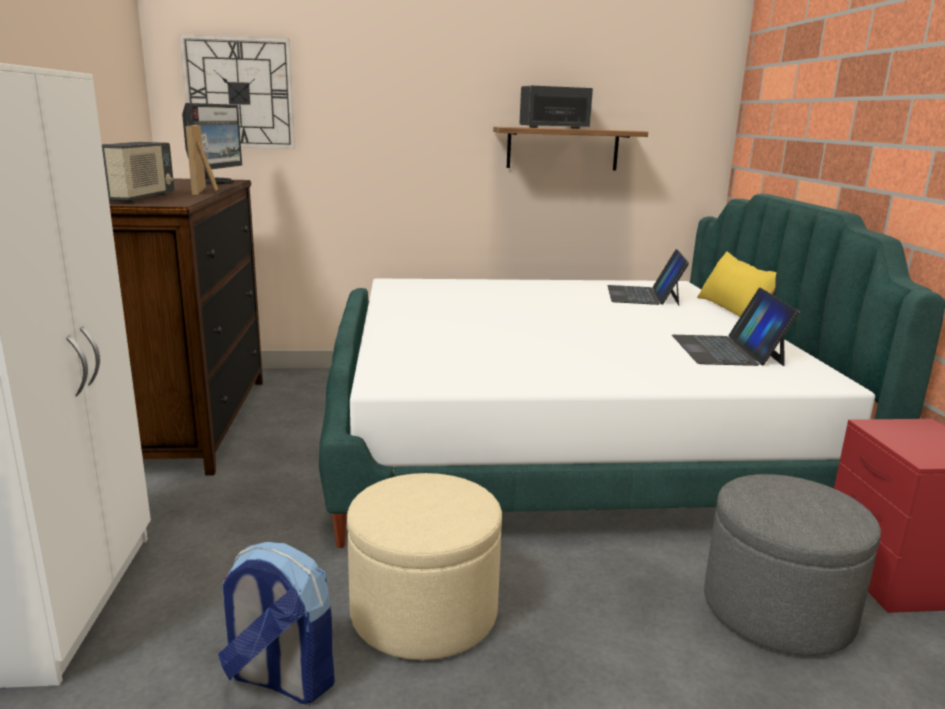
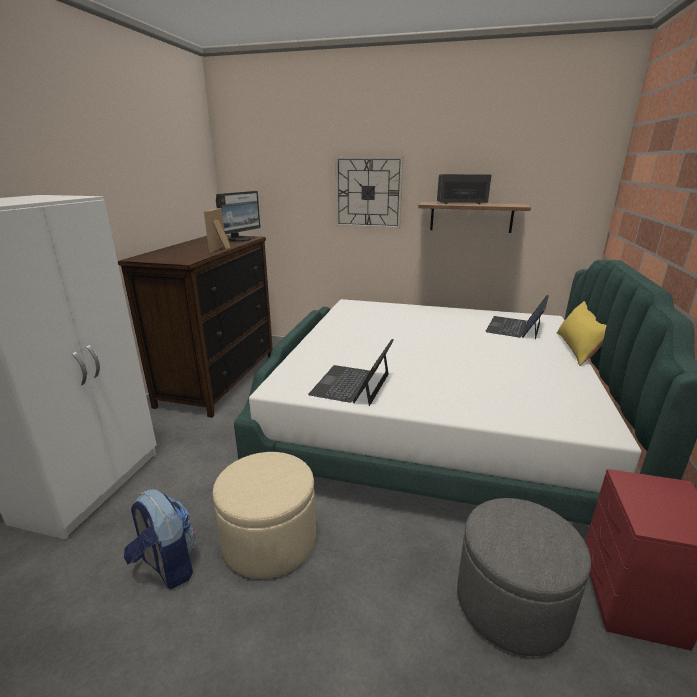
camera: 20 degrees right, 5 degrees up
radio [102,142,174,202] -> none
wall clock [179,34,295,149] -> wall clock moved to [335,156,403,229]
laptop [672,288,800,366] -> laptop moved to [308,339,394,406]

